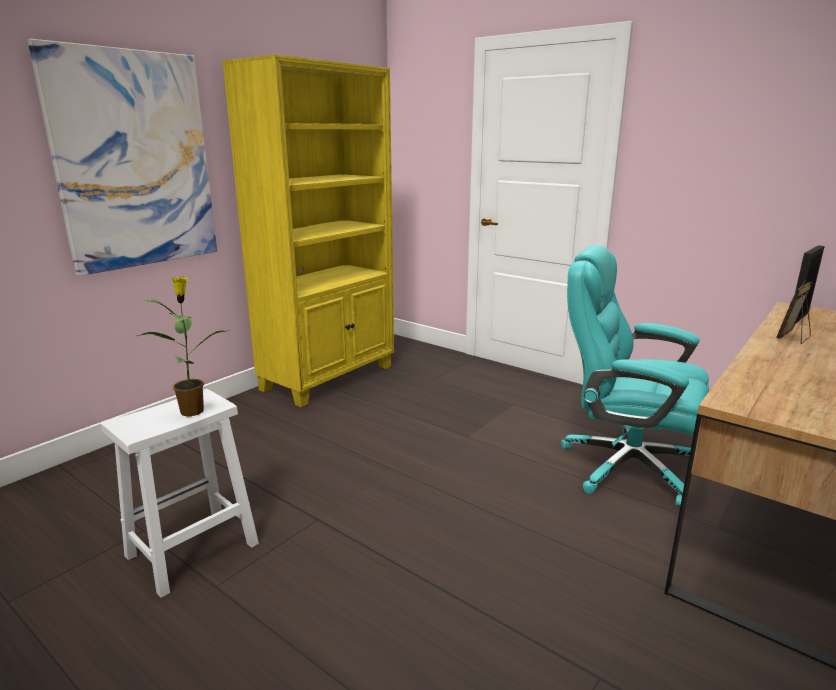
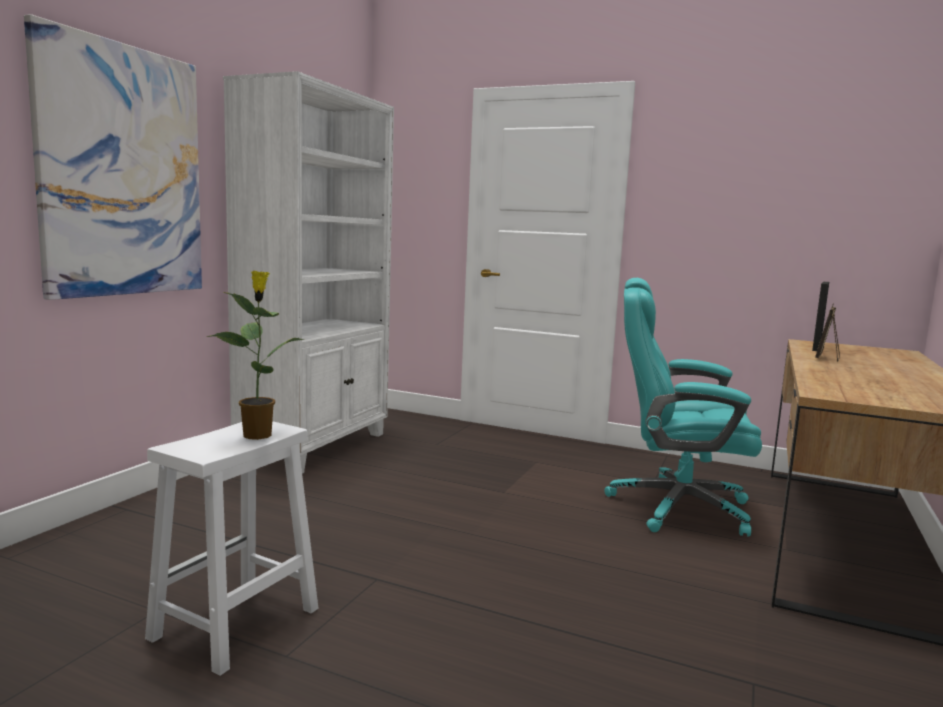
camera: 15 degrees left, 10 degrees down
yellow bookcase [222,54,394,407] -> white bookcase [223,71,394,474]

